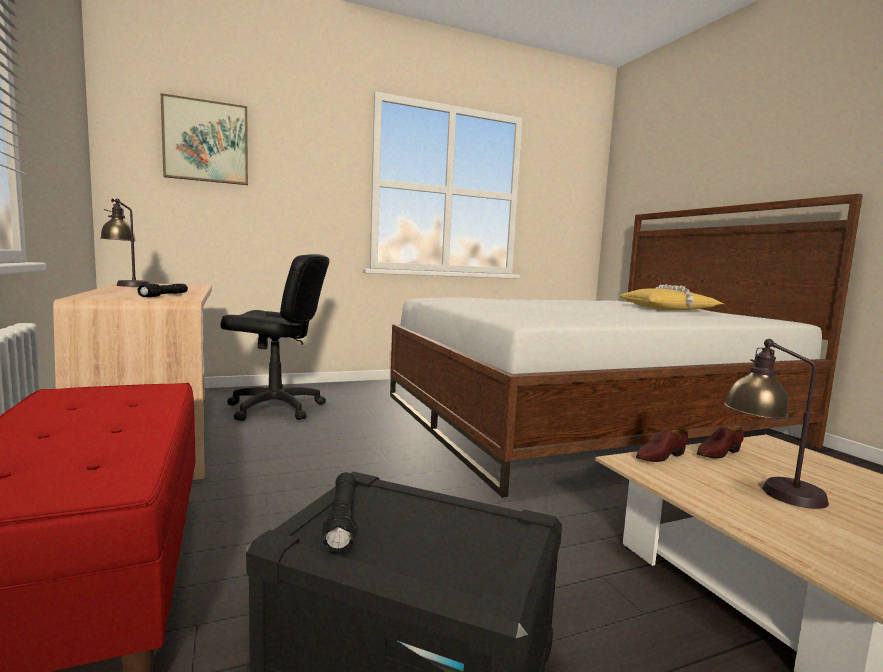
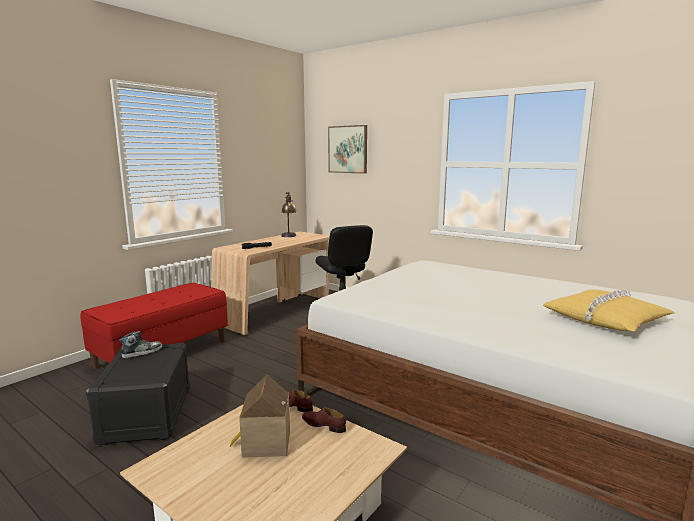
camera: 60 degrees right, 5 degrees up
black flashlight [322,472,356,553] -> shoe [119,331,162,358]
table lamp [724,339,829,509] -> toy house [230,375,290,458]

